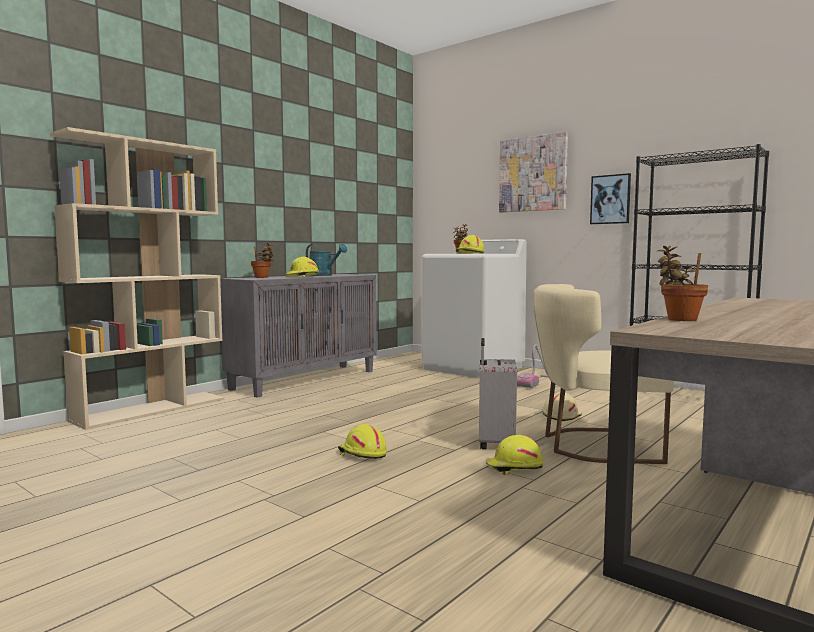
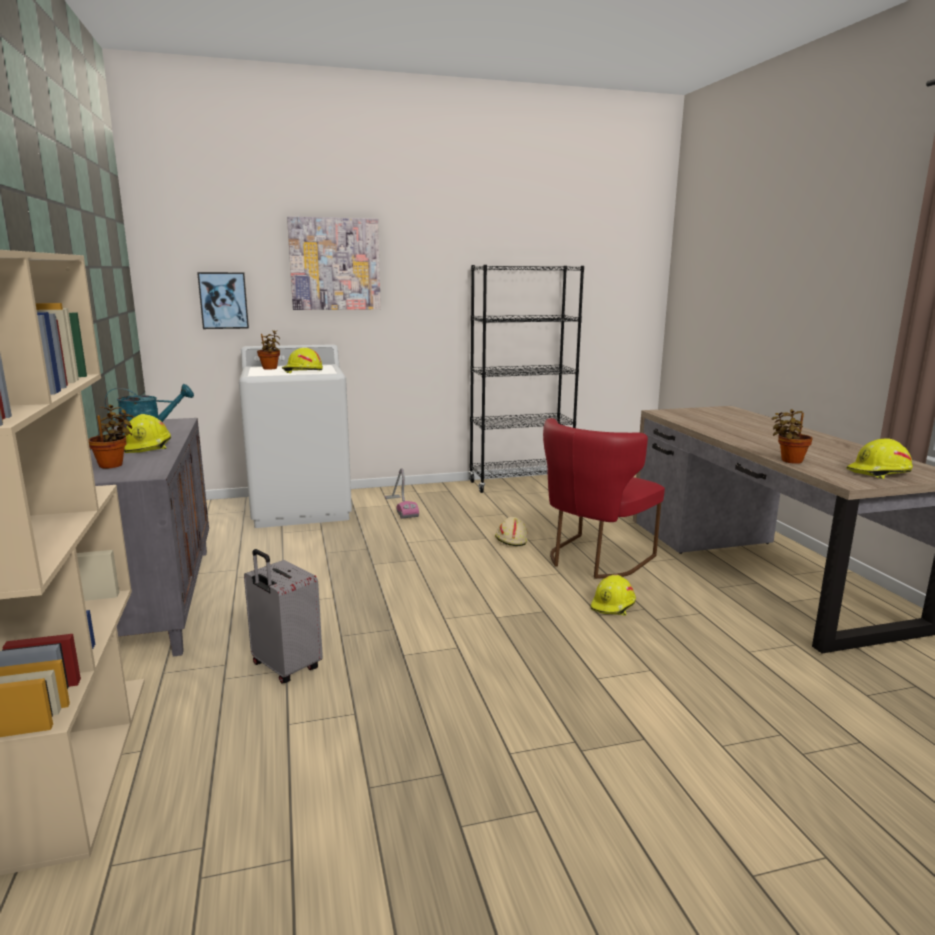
camera: 55 degrees left, 10 degrees up
yellow hard hat [338,424,387,459] -> yellow hard hat moved to [846,438,913,479]
grey suitcase [479,338,517,449] -> grey suitcase moved to [244,549,323,684]
beige chair [533,284,674,464] -> red chair [543,418,665,579]
picture [590,173,631,224] -> picture moved to [197,272,249,329]

